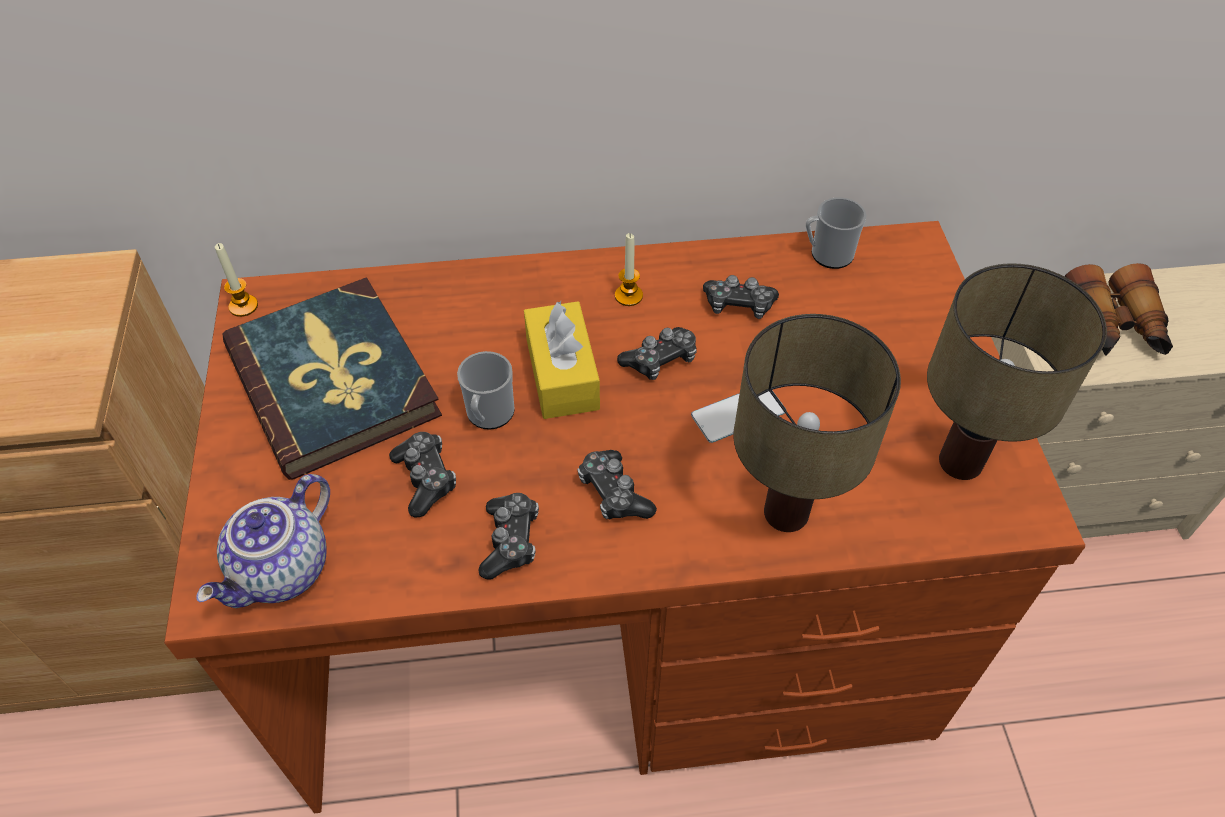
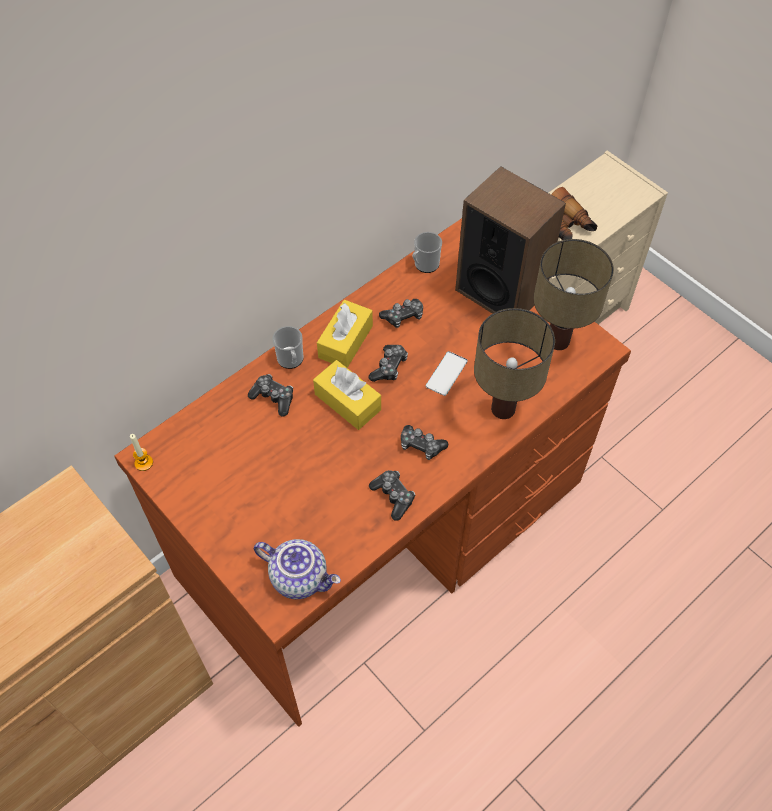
camera: 35 degrees left, 5 degrees up
teapot [196,474,330,608] -> teapot turned 60 degrees counterclockwise [254,539,341,599]
book [222,277,442,480] -> none
game controller [389,432,456,517] -> game controller moved to [248,374,293,417]
mug [457,351,515,430] -> mug moved to [272,326,304,369]
candle [615,233,643,306] -> yellow tissue box [317,300,373,368]
none -> speaker [455,166,566,314]

